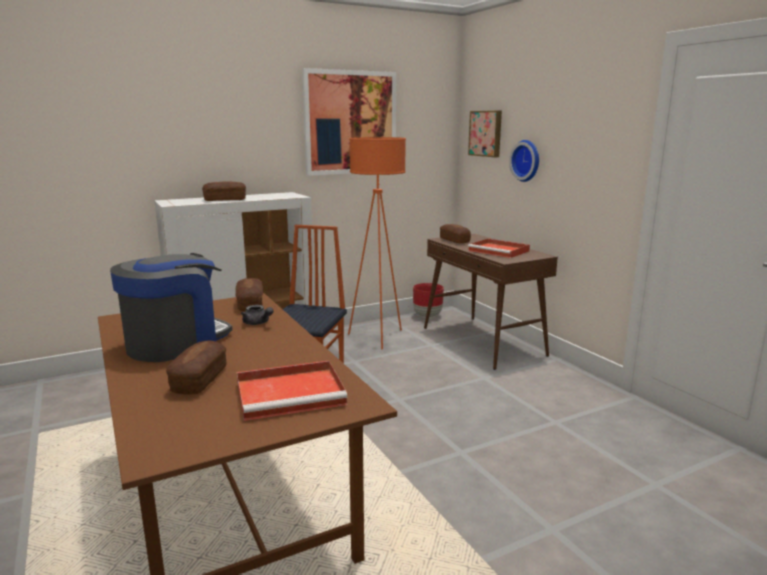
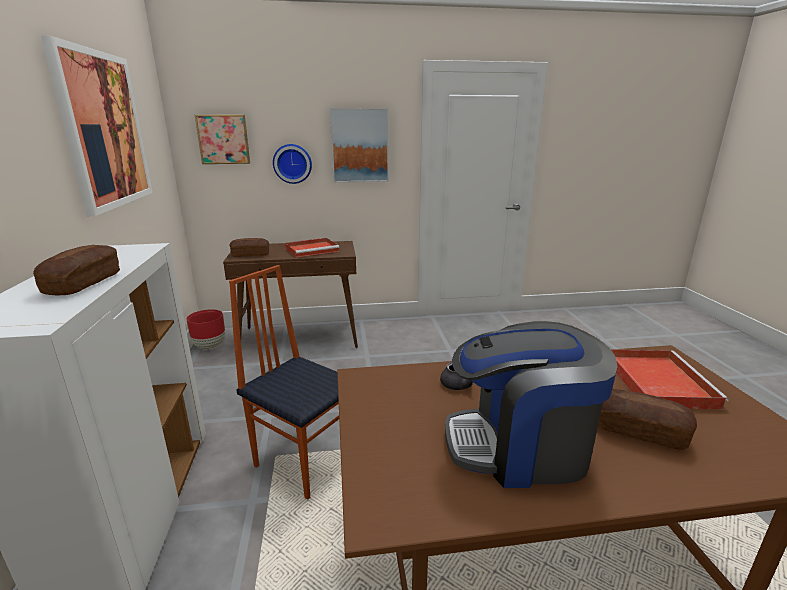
camera: 70 degrees left, 5 degrees up
coffee machine [110,253,232,362] -> coffee machine turned 60 degrees counterclockwise [445,321,618,488]
bread [236,278,263,311] -> none
orange floor lamp [348,137,406,349] -> none
none -> picture [330,108,389,183]

